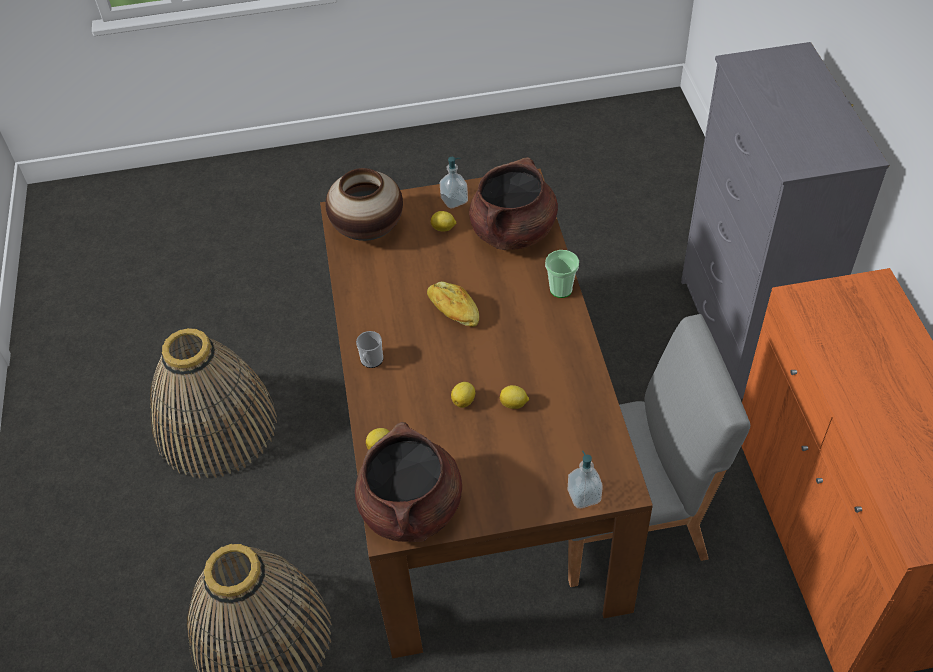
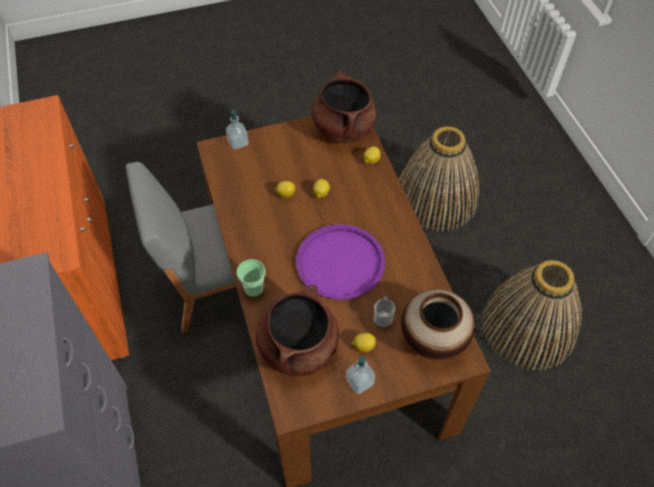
camera: 170 degrees right, 5 degrees up
mug [356,331,383,368] -> mug moved to [374,296,396,328]
bread [427,281,479,327] -> purple tray [296,224,385,300]

